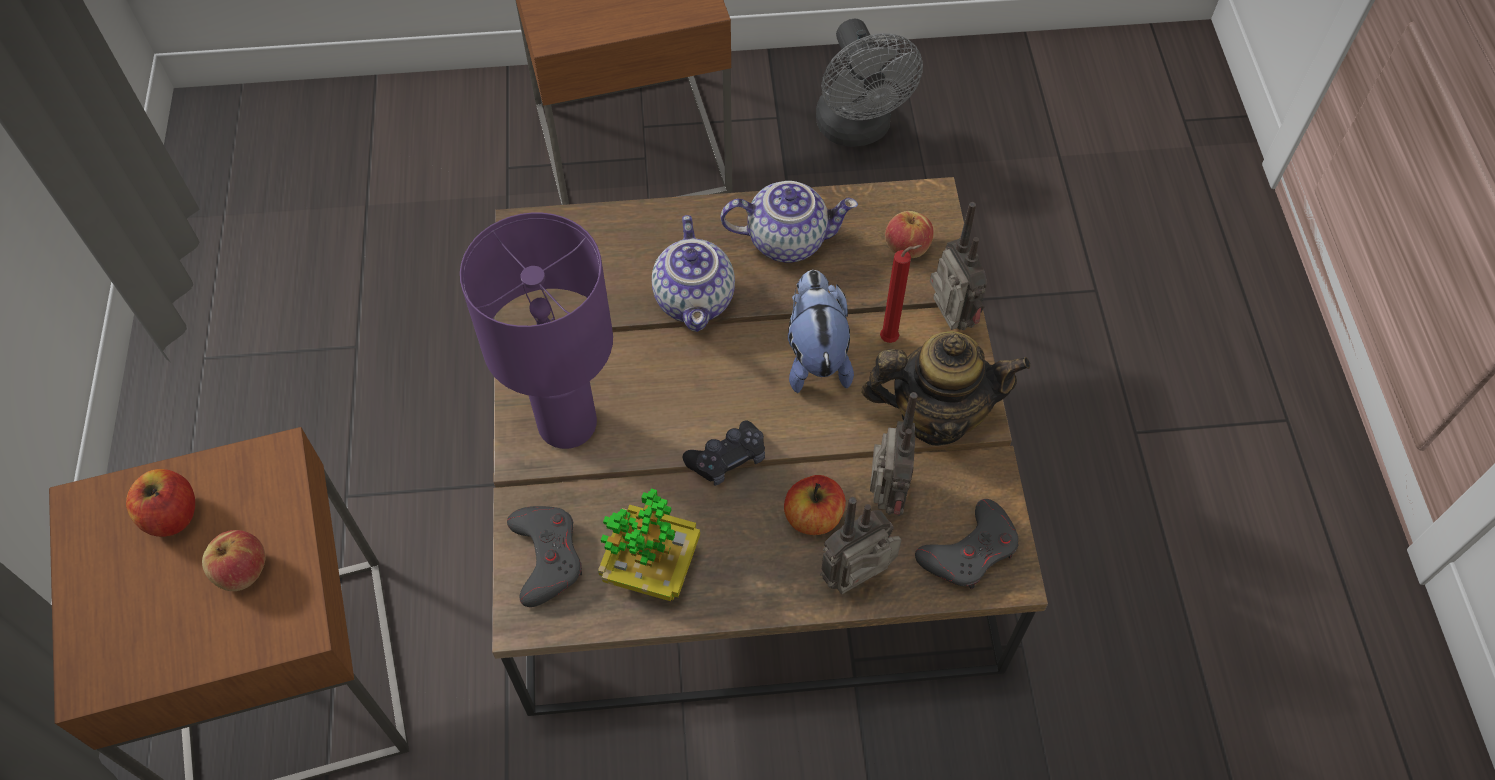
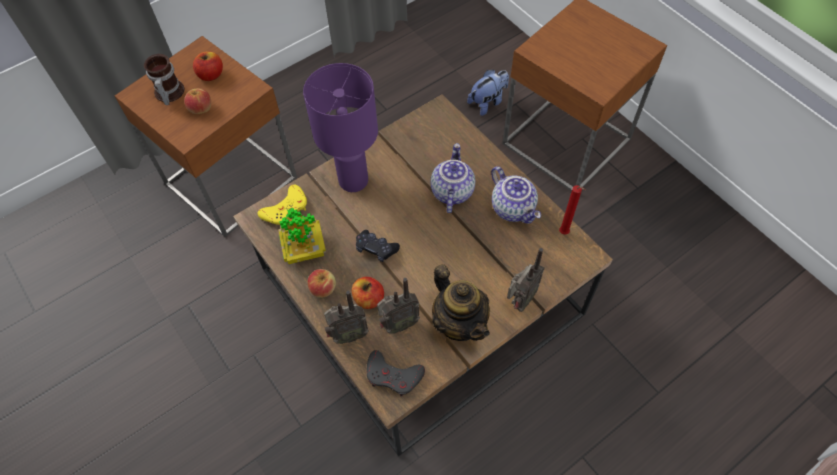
camera: 60 degrees right, 0 degrees up
grey game controller [507,506,582,607] -> yellow game controller [257,185,307,225]
teapot [652,215,735,332] -> teapot turned 135 degrees clockwise [431,143,475,213]
plush toy [788,270,854,393] -> plush toy moved to [467,70,509,116]
grey fan [816,19,923,147] -> none
radio [820,497,901,595] -> radio turned 135 degrees clockwise [324,291,369,344]
red candle [880,245,922,343] -> red candle moved to [559,185,586,235]
apple [885,211,934,258] -> apple moved to [308,269,336,298]
none -> mug [144,54,185,105]

